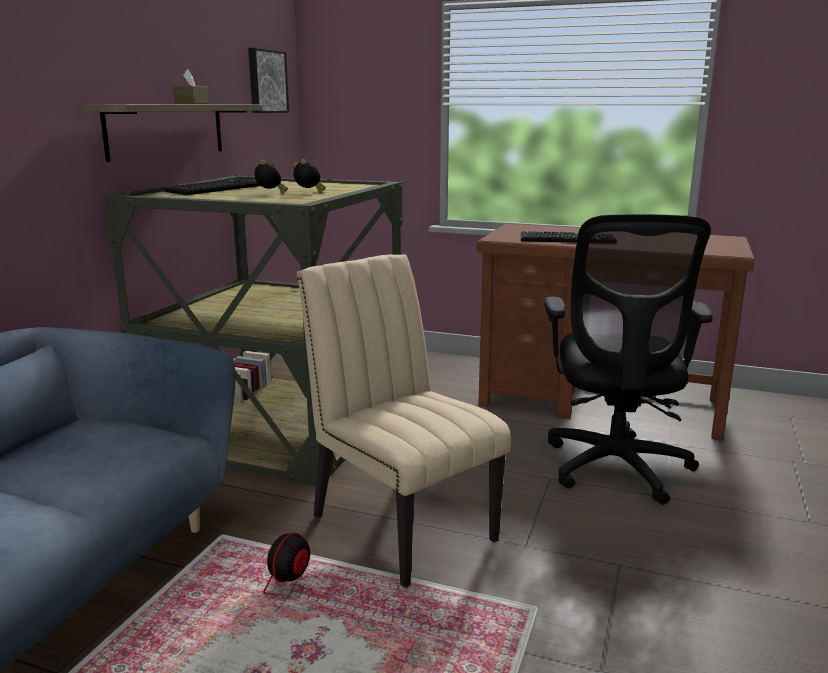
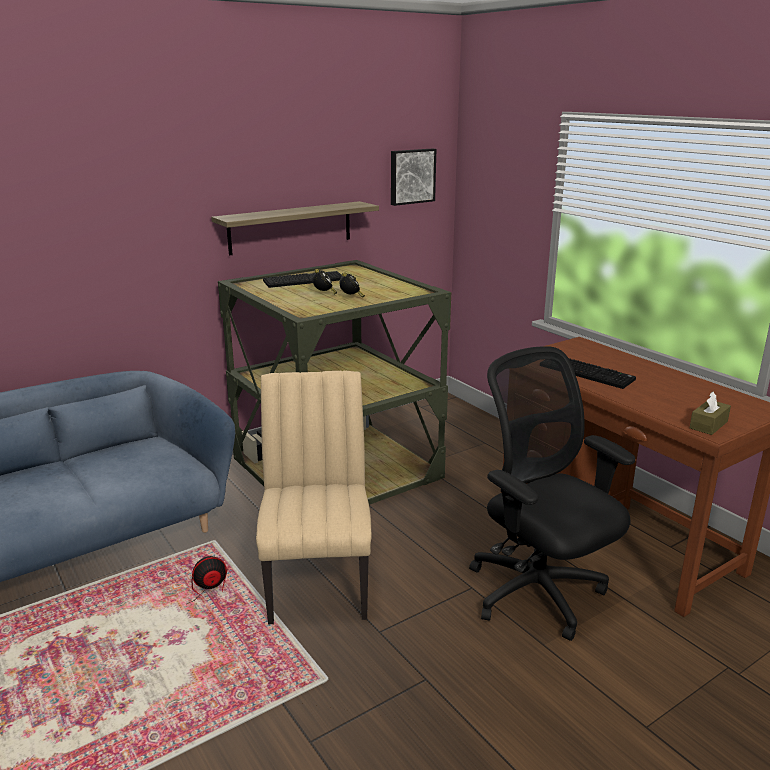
camera: 35 degrees right, 5 degrees up
brown tissue box [173,69,210,104] -> brown tissue box moved to [690,391,731,435]
black office chair [544,214,713,505] -> black office chair turned 105 degrees clockwise [469,346,635,641]

